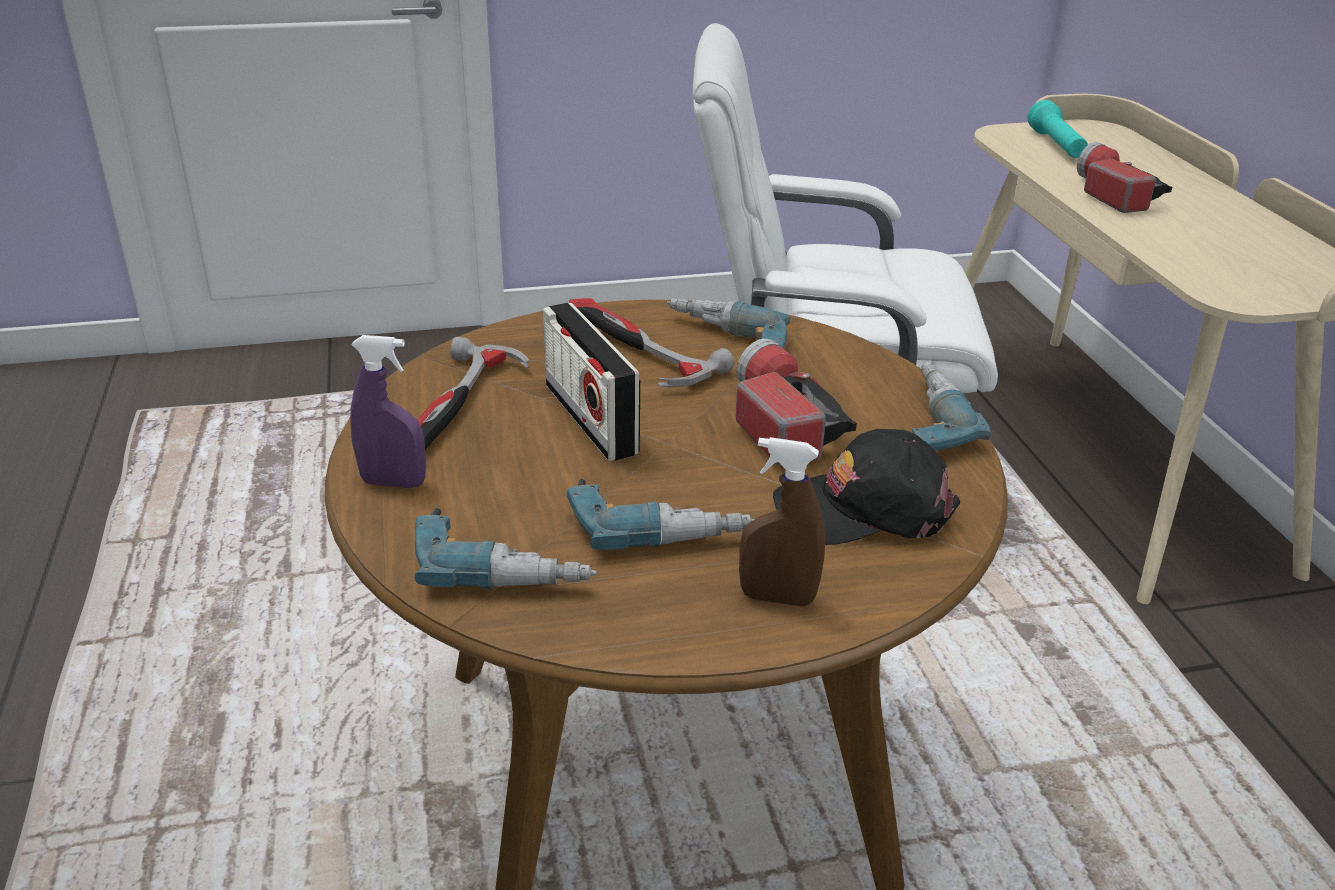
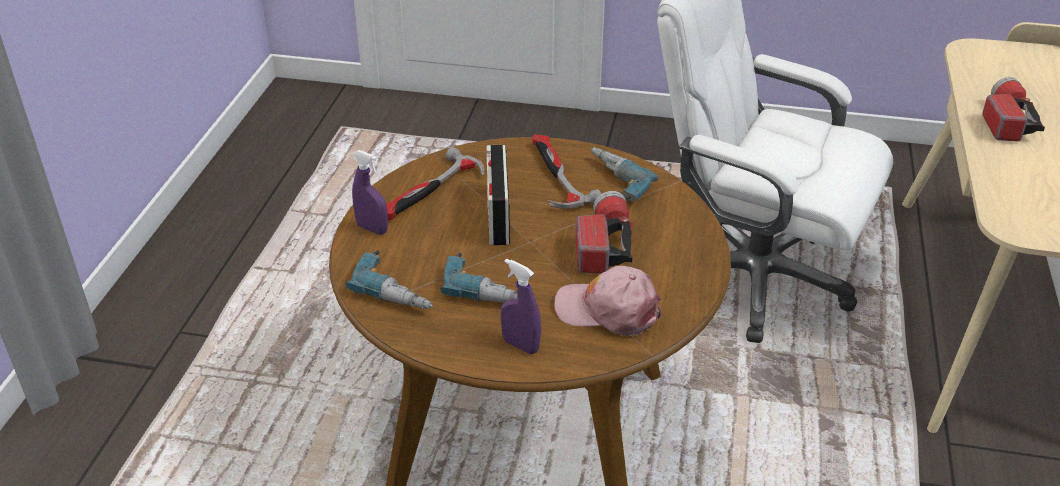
camera: 25 degrees right, 5 degrees up
brown spray bottle [739,437,825,607] -> purple spray bottle [501,258,541,354]
black cap [773,429,960,545] -> pink cap [554,266,661,336]
power drill [912,362,990,451] -> none
turquoise flashlight [1027,100,1088,158] -> none

